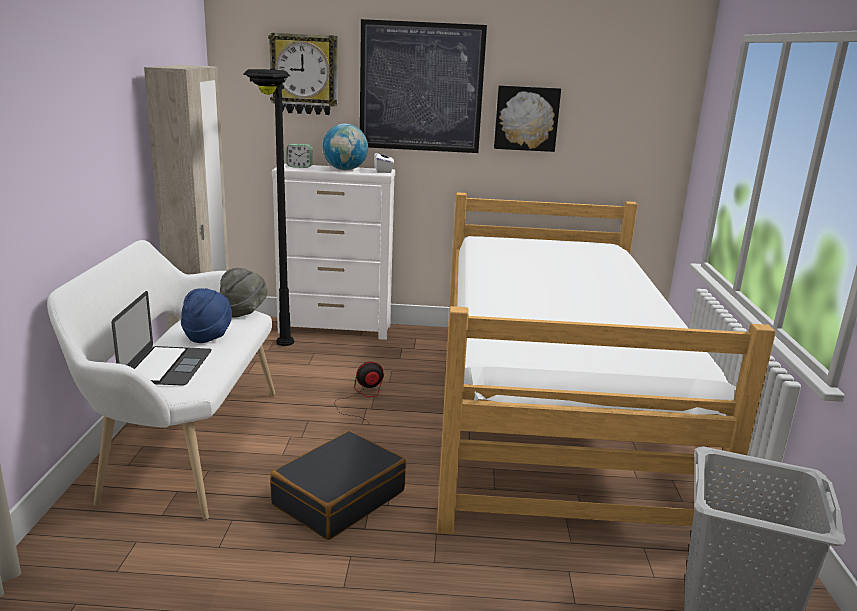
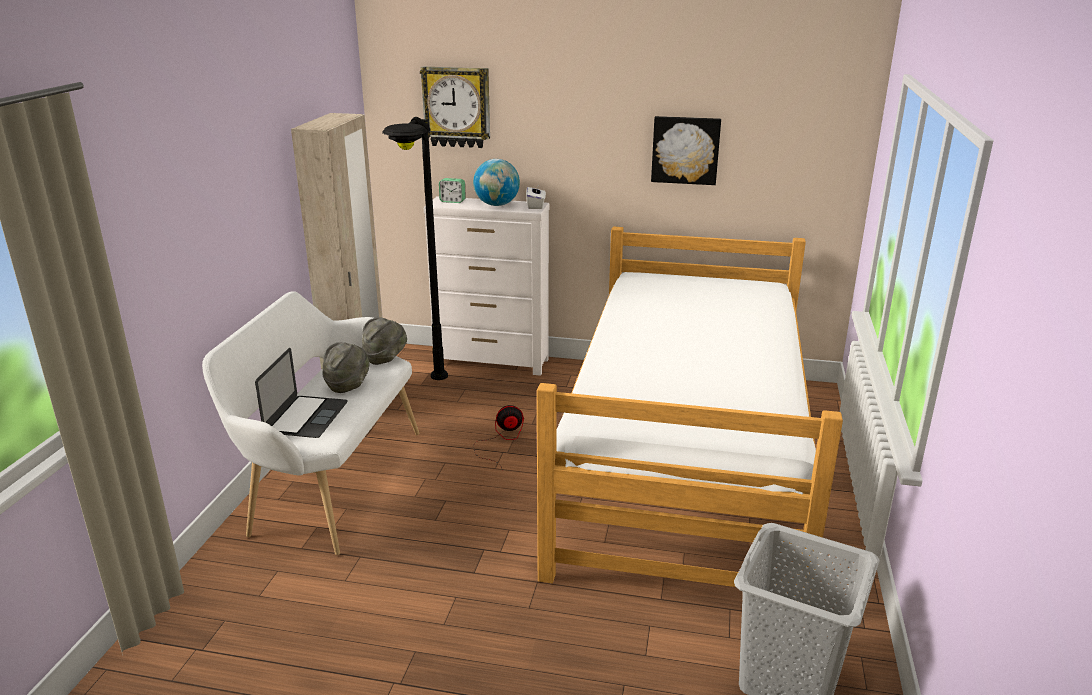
camera: 10 degrees right, 5 degrees up
blue hat [181,288,232,343] -> grey hat [322,342,369,393]
black suitcase [270,431,406,540] -> none
picture [360,19,487,153] -> none

